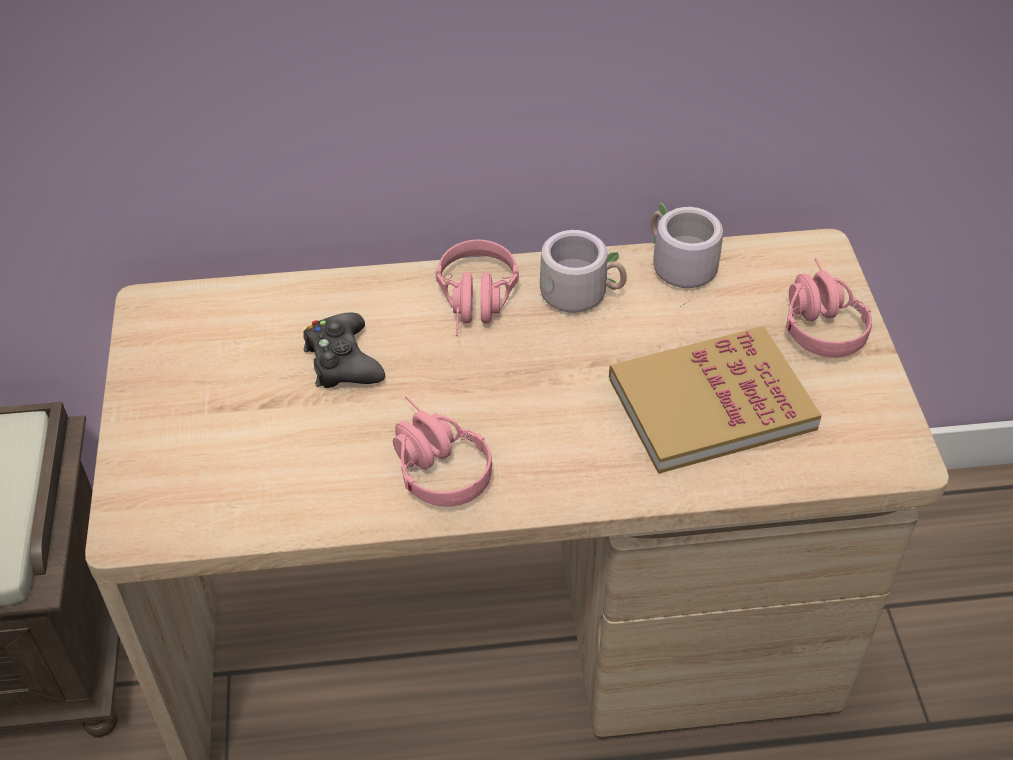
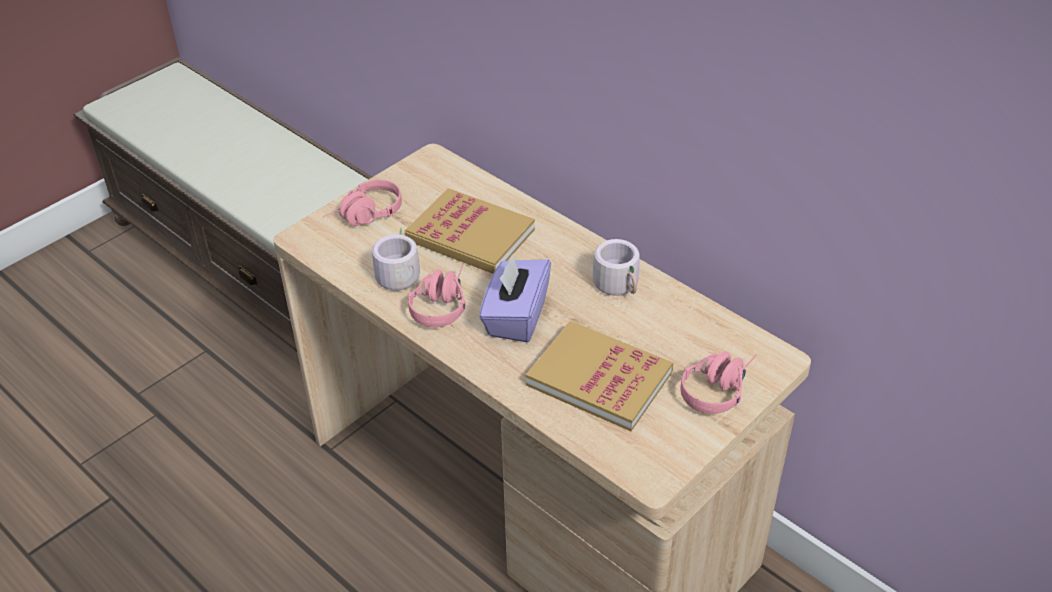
camera: 50 degrees right, 5 degrees down
black game controller [303,312,385,388] -> book [405,188,535,274]
pink headphones [435,240,519,336] -> pink headphones moved to [323,180,402,226]
grey mug [651,203,723,307] -> grey mug moved to [364,227,420,292]
none -> purple tissue box [479,254,551,342]

